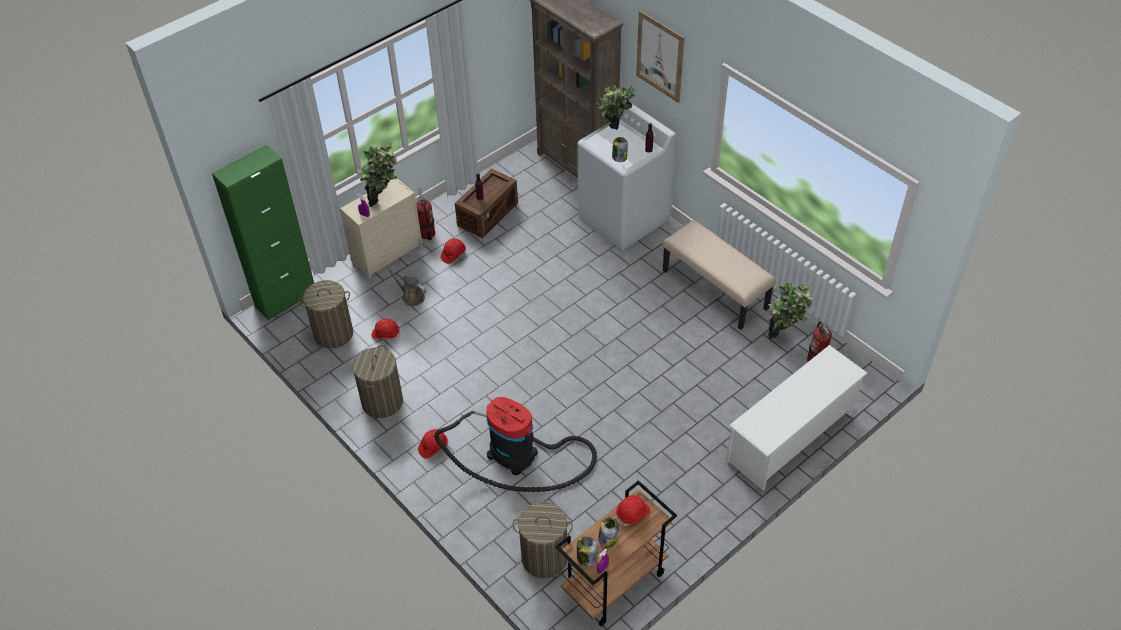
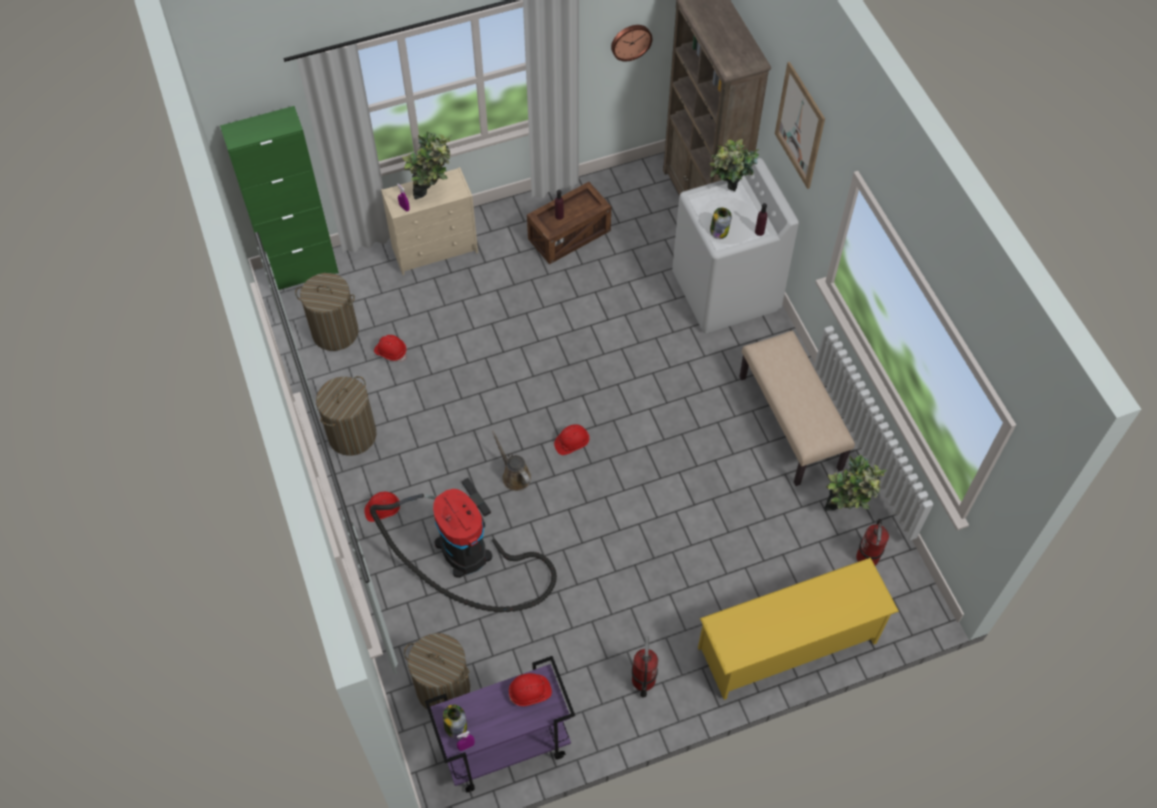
camera: 20 degrees right, 10 degrees up
brown watering can [385,266,426,306] -> brown watering can moved to [491,431,531,491]
fire extinguisher [416,188,435,240] -> fire extinguisher moved to [632,636,658,698]
red hard hat [441,238,466,264] -> red hard hat moved to [554,424,590,455]
brown cart [555,480,677,626] -> purple cart [425,656,575,793]
jar [598,517,619,547] -> none
white shoe rack [726,345,868,491] -> yellow shoe rack [698,558,899,700]
none -> wall clock [611,25,652,61]

